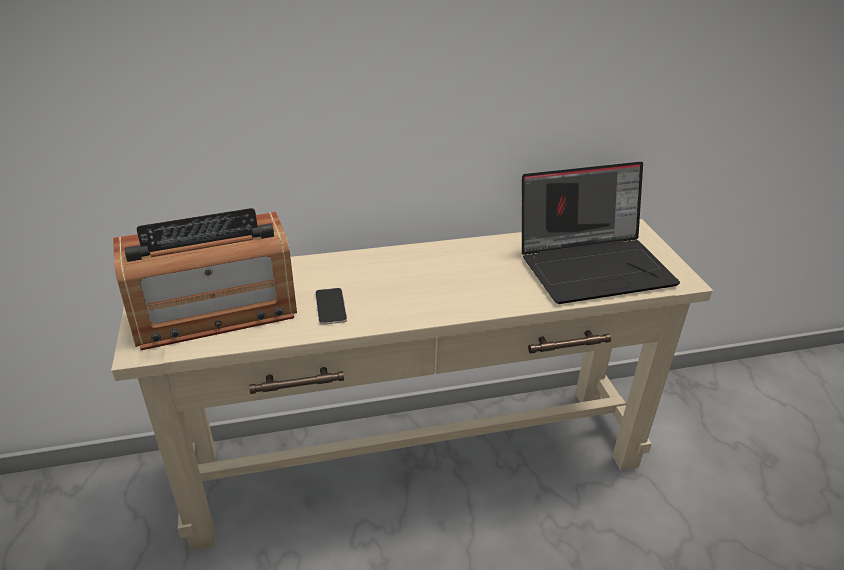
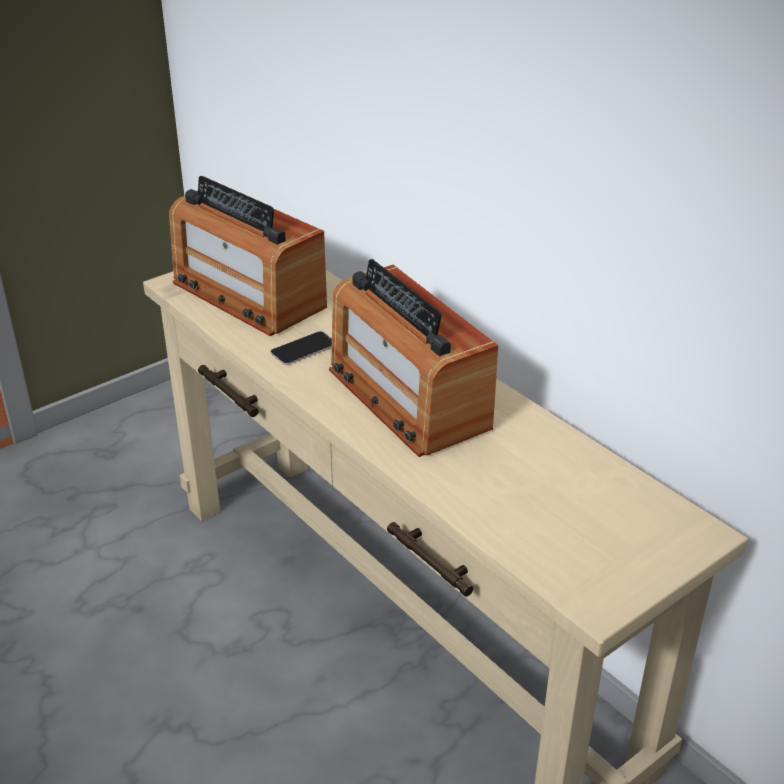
camera: 65 degrees right, 0 degrees up
laptop [522,162,680,304] -> none
none -> radio [329,259,498,457]

